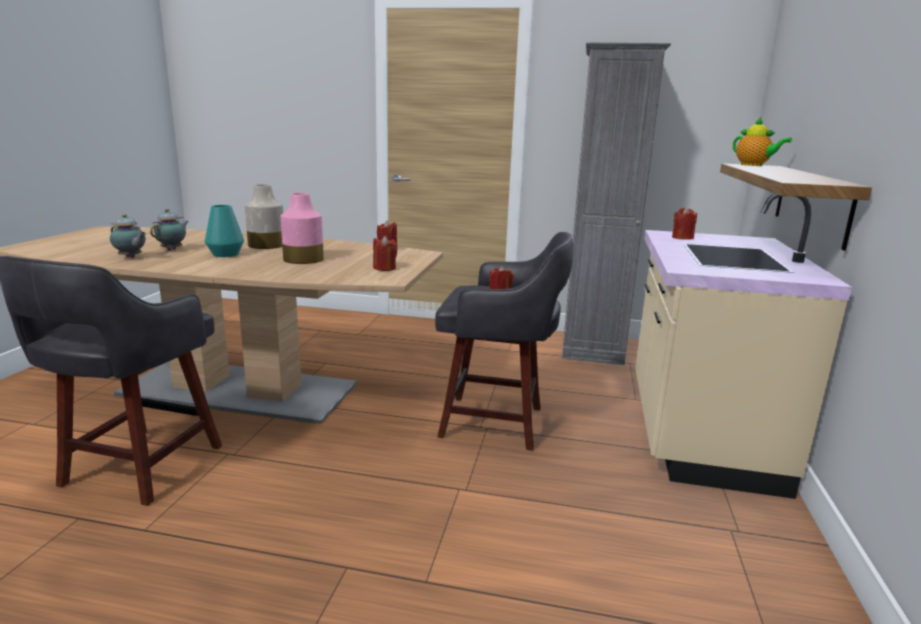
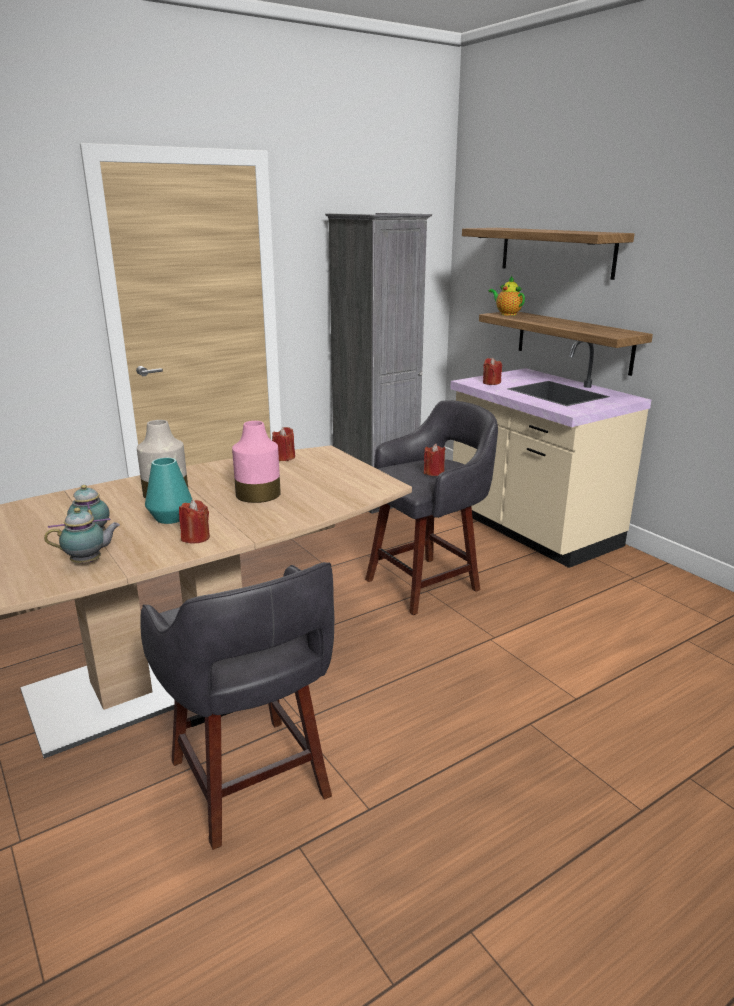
camera: 45 degrees left, 5 degrees up
red candle [373,236,397,271] -> red candle moved to [179,500,210,544]
teapot [733,118,792,166] -> teapot turned 135 degrees counterclockwise [489,276,525,316]
none -> shelf [462,228,634,280]

